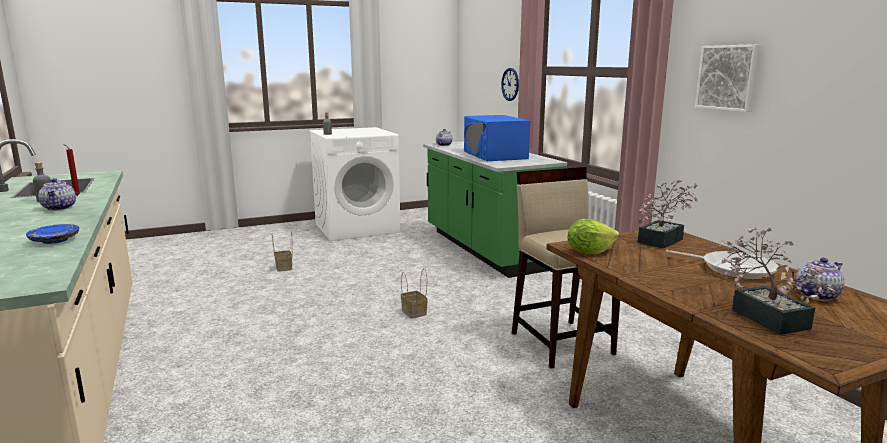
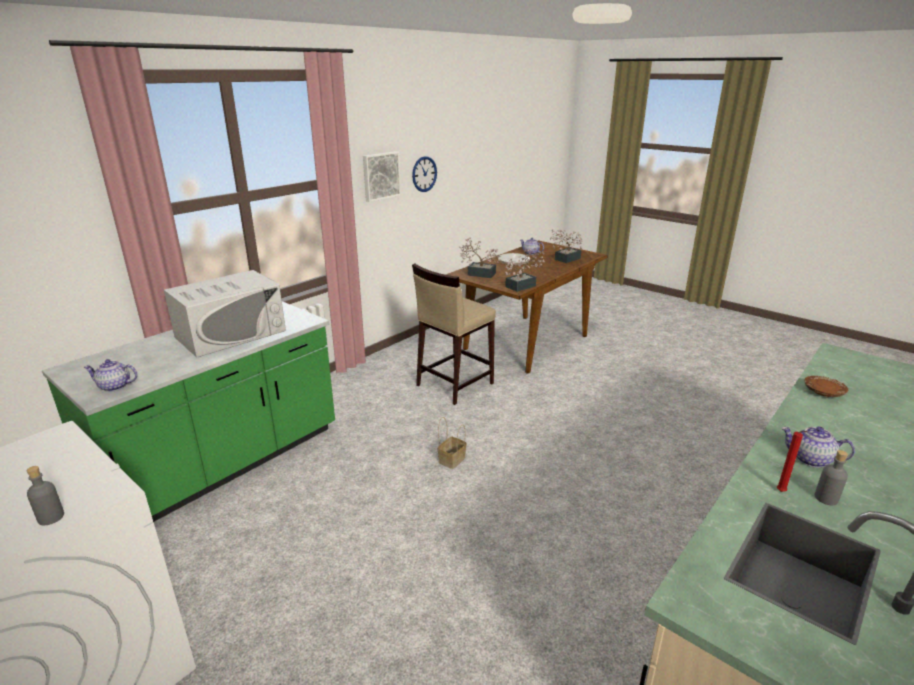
camera: 115 degrees left, 10 degrees up
blue plate [26,224,79,244] -> brown plate [804,376,848,397]
teapot [38,178,76,211] -> teapot turned 105 degrees counterclockwise [781,426,855,468]
basket [272,231,293,272] -> none
blue microwave [464,115,530,161] -> white microwave [164,270,286,357]
wall clock [501,68,519,101] -> wall clock moved to [412,156,437,192]
lettuce [567,219,619,254] -> potted plant [505,248,545,292]

